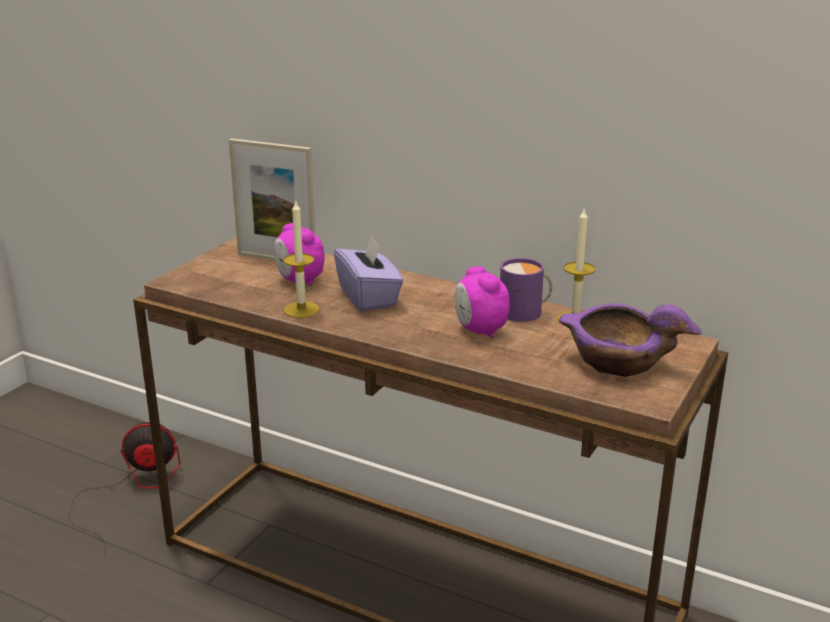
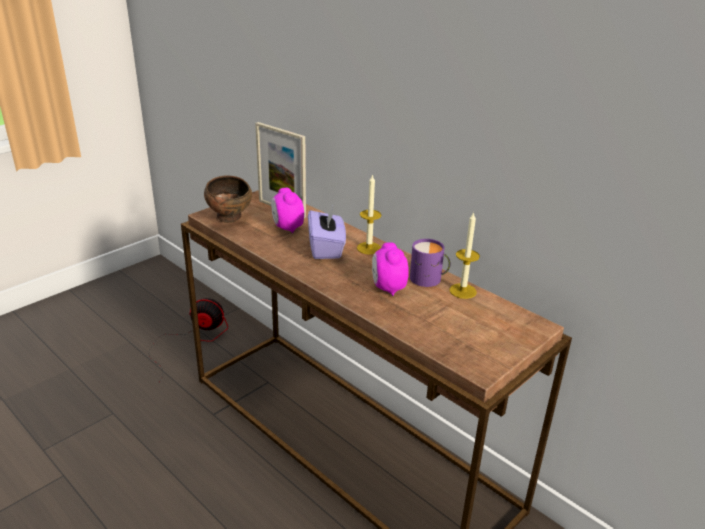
camera: 15 degrees right, 5 degrees up
candle [283,201,319,318] -> candle moved to [357,174,381,255]
purple bowl [559,303,702,377] -> none
none -> brown bowl [204,176,252,223]

